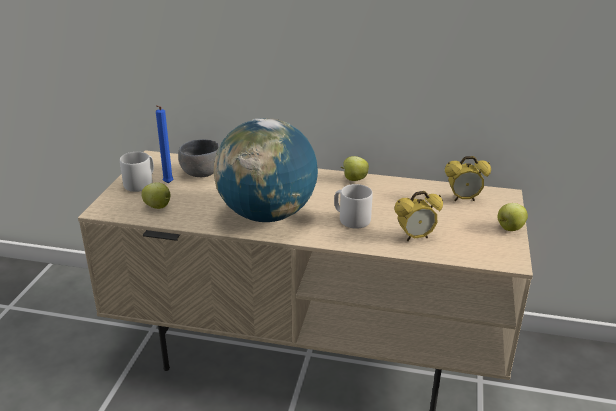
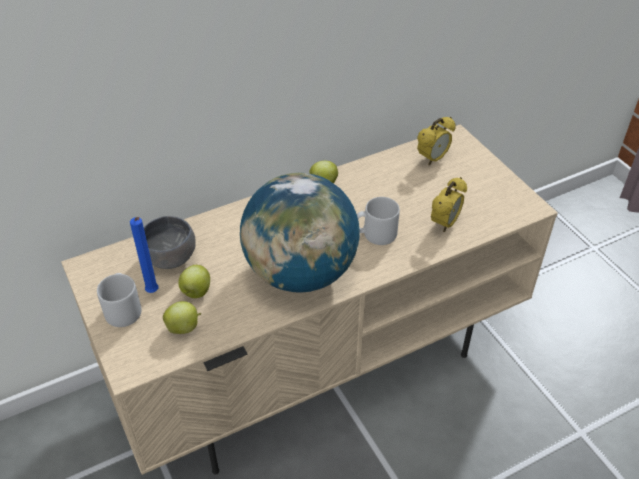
camera: 40 degrees left, 15 degrees up
apple [498,203,528,231] -> apple moved to [178,265,210,298]

